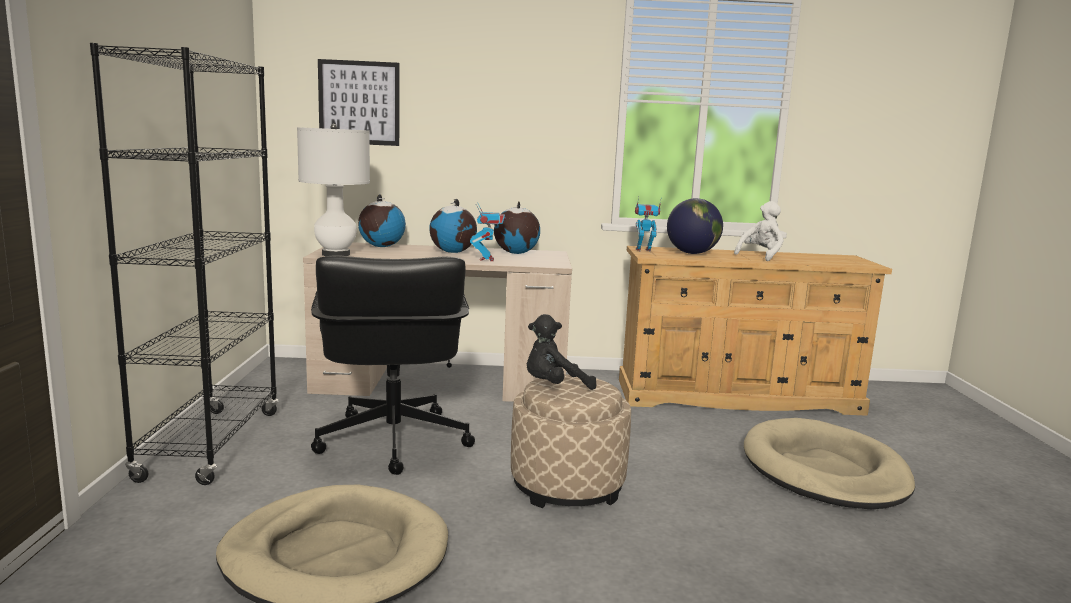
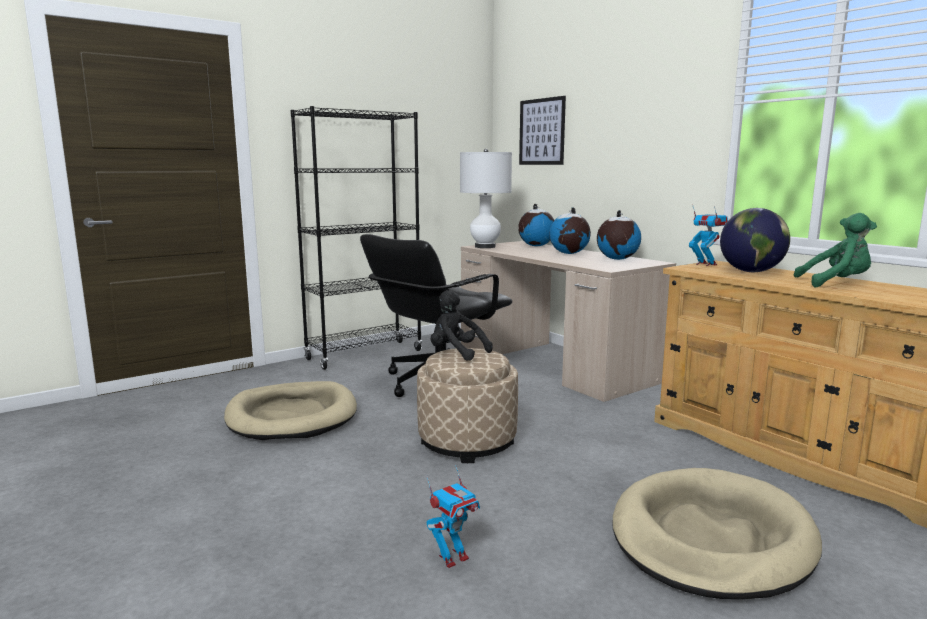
camera: 55 degrees right, 0 degrees up
toy robot [470,202,506,261] -> toy robot moved to [427,466,480,568]
white plush toy [734,201,784,261] -> green plush toy [794,213,877,288]

